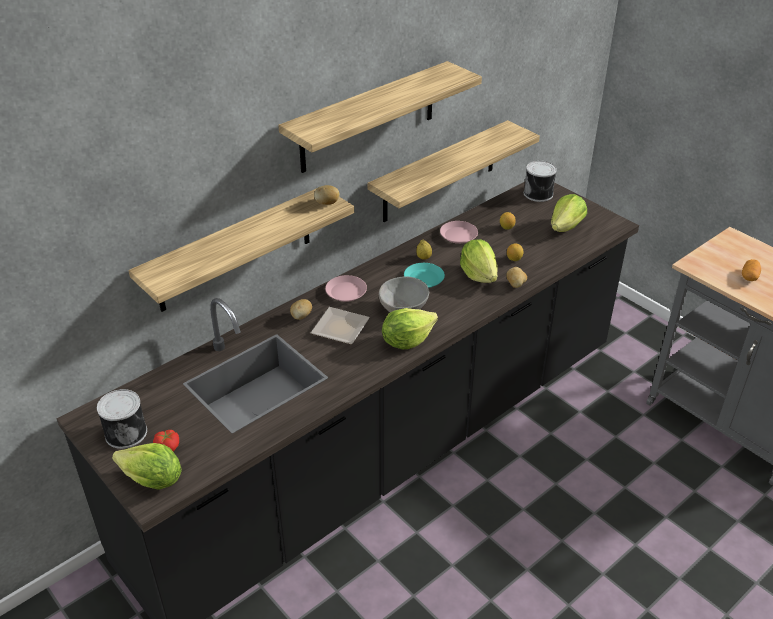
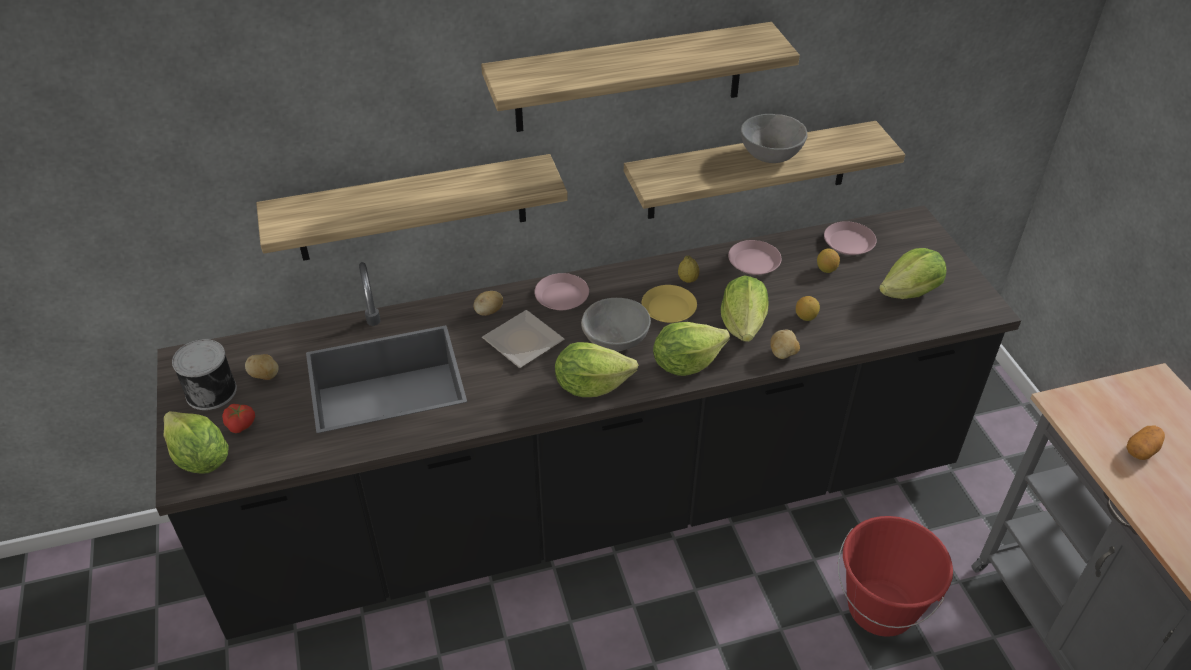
camera: 25 degrees right, 5 degrees up
potato [314,185,339,205] -> potato moved to [245,354,279,380]
turquoise plate [404,263,445,288] -> yellow plate [642,285,697,323]
can [524,161,557,202] -> none
none -> lettuce [653,322,730,376]
none -> grey bowl [741,114,808,163]
none -> pink plate [824,221,876,255]
none -> red bucket [838,516,953,637]

